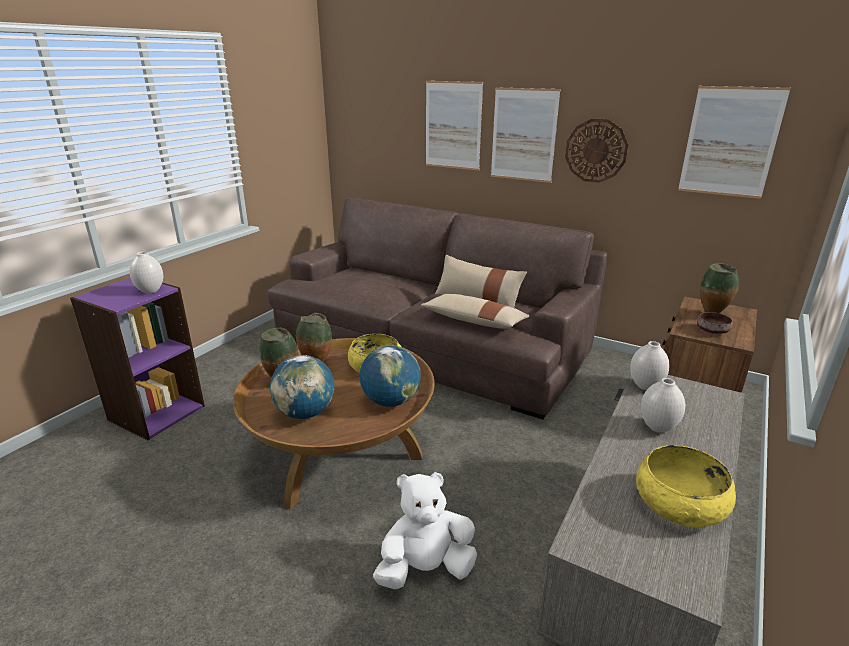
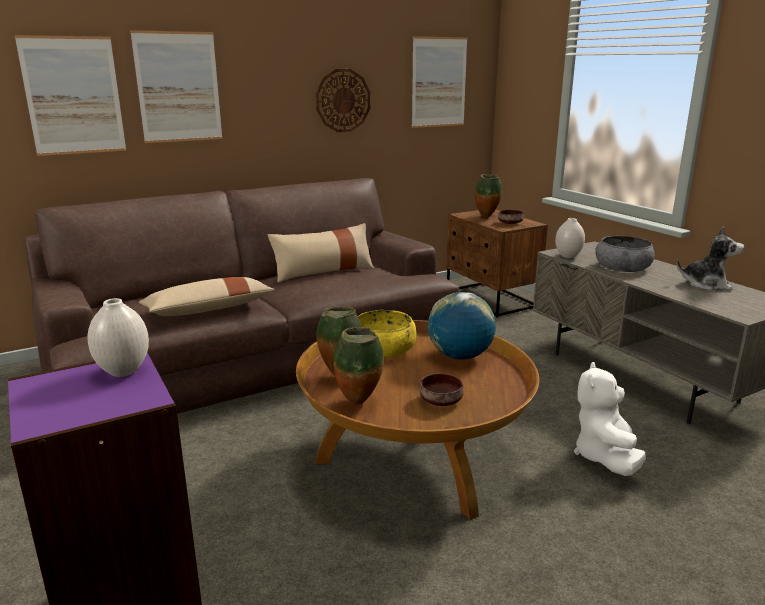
camera: 60 degrees left, 5 degrees down
globe [270,355,335,419] -> brown bowl [419,373,464,406]
beige pillow [421,294,530,329] -> beige pillow moved to [139,277,275,316]
picture [491,87,561,183] -> picture moved to [15,35,126,156]
yellow bowl [636,445,736,528] -> plush toy [677,226,744,291]
white vase [641,378,685,433] -> grey bowl [595,236,655,272]

